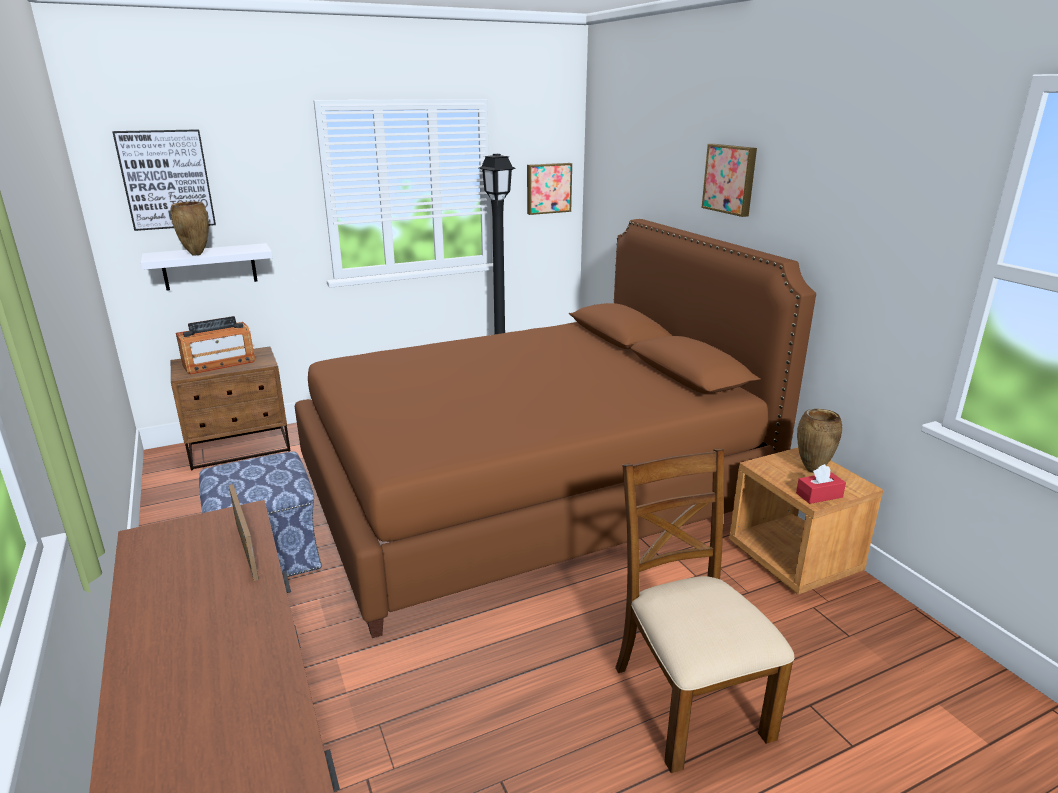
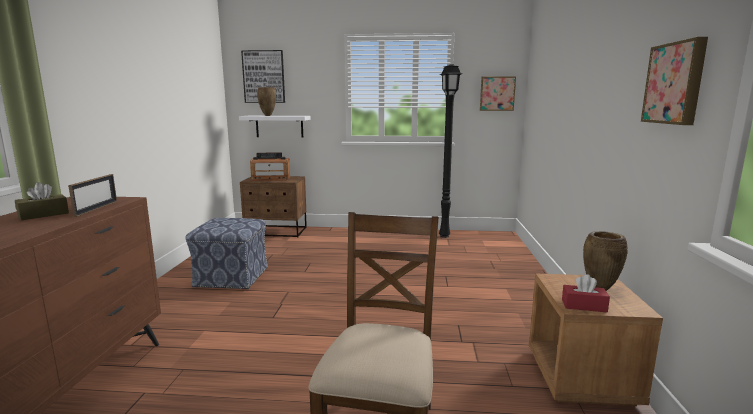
camera: 30 degrees right, 10 degrees down
brown bed [295,219,816,638] -> none
picture [702,144,757,217] -> picture moved to [641,37,708,125]
none -> brown tissue box [15,182,69,220]

